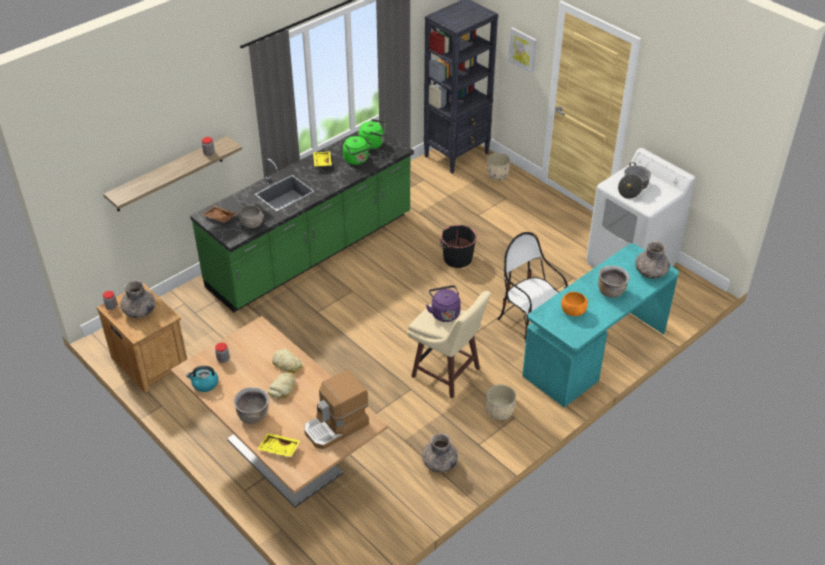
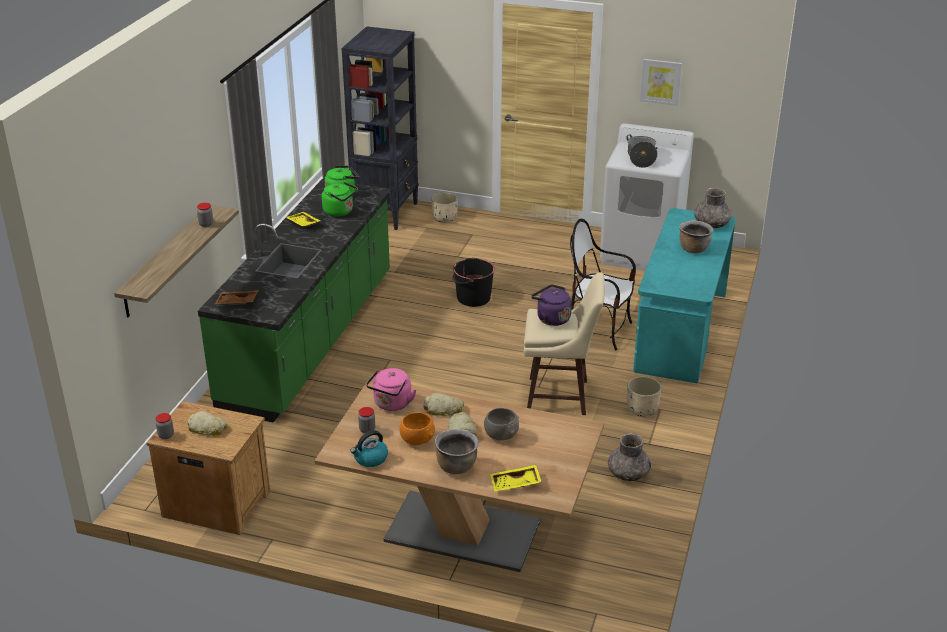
camera: 30 degrees left, 10 degrees down
grey vase [120,280,155,318] -> bread [188,411,228,436]
grey bowl [239,205,264,228] -> grey bowl moved to [484,408,519,440]
coffee machine [304,369,369,449] -> none
picture [508,27,537,74] -> picture moved to [640,59,682,106]
orange bowl [561,292,588,316] -> orange bowl moved to [399,412,435,445]
none -> pink kettle [366,368,417,411]

